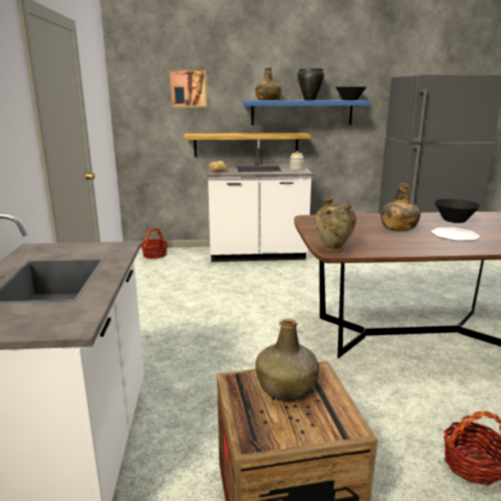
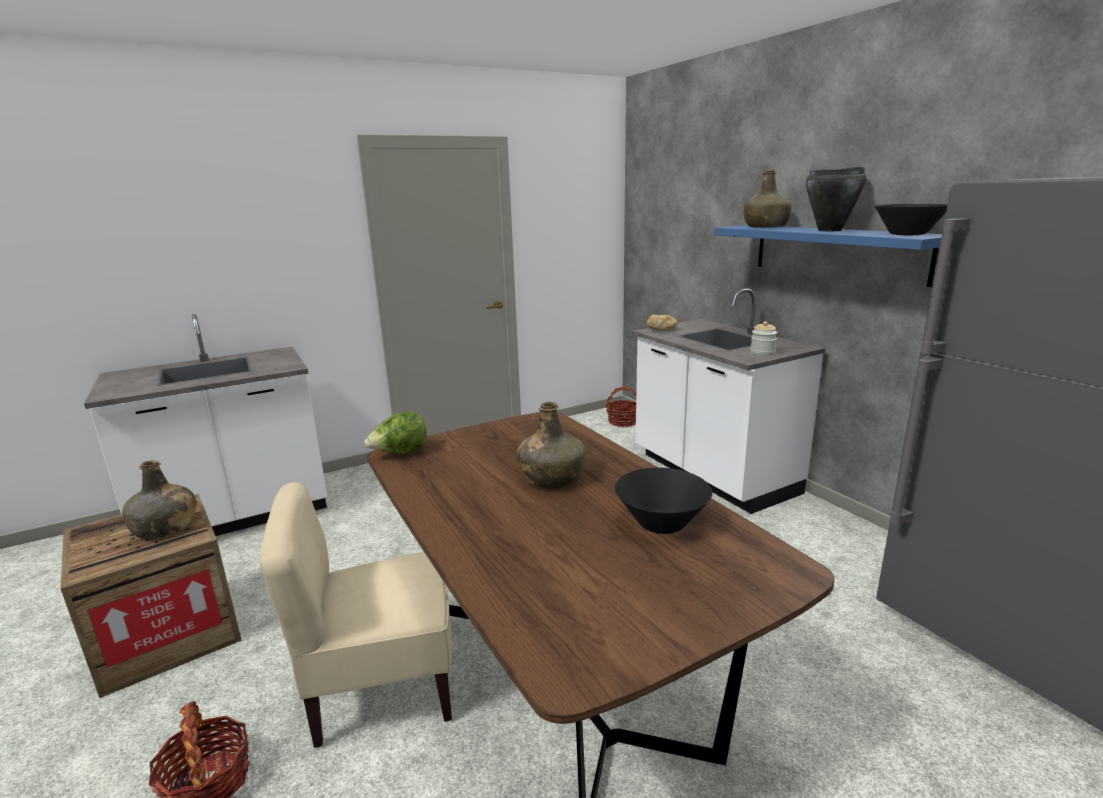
camera: 65 degrees right, 0 degrees up
picture [169,69,207,107] -> none
shelf [183,133,311,157] -> none
beige vase [315,198,356,252] -> lettuce [364,412,427,453]
plate [431,228,481,241] -> none
none -> beige chair [259,482,452,748]

